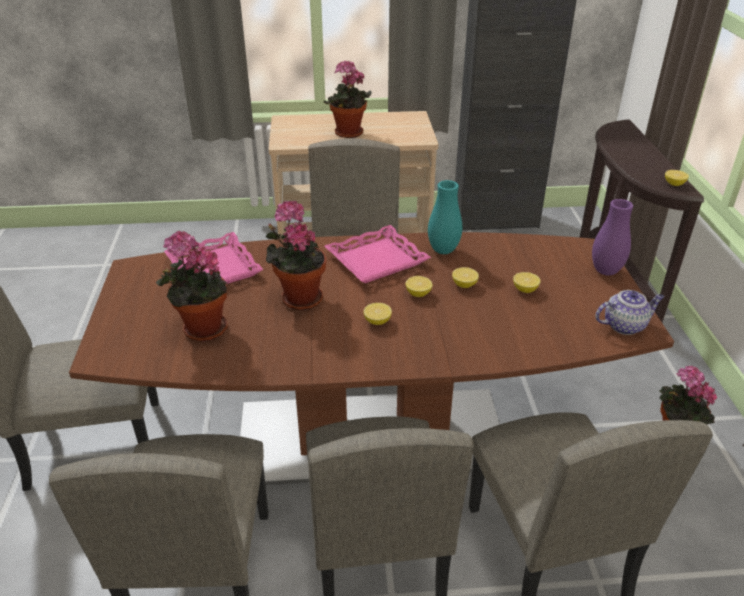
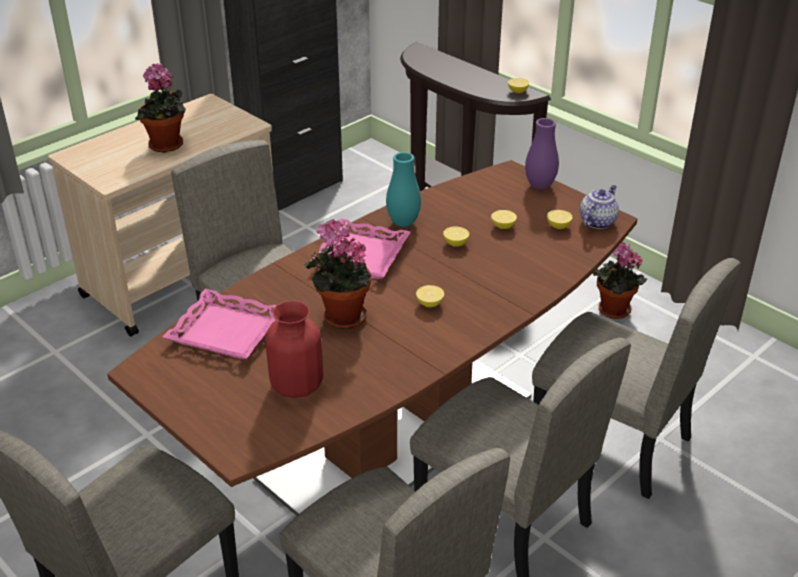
camera: 40 degrees left, 0 degrees up
potted plant [156,231,227,342] -> red vase [265,301,323,398]
lemon [406,276,433,297] -> lemon moved to [547,210,573,229]

